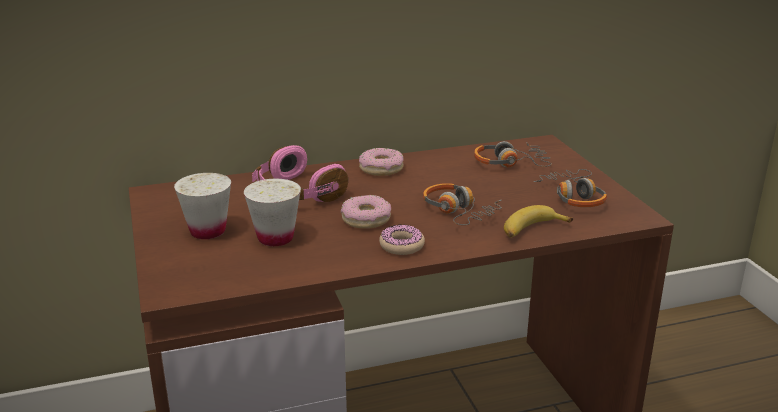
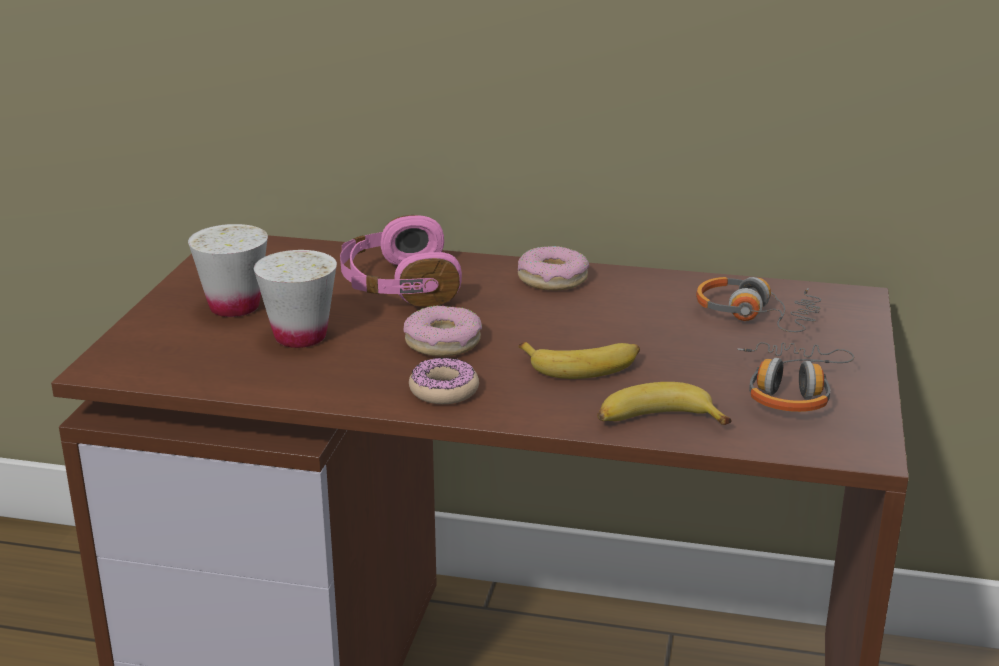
camera: 30 degrees right, 0 degrees up
headphones [423,183,502,225] -> banana [519,342,640,379]

